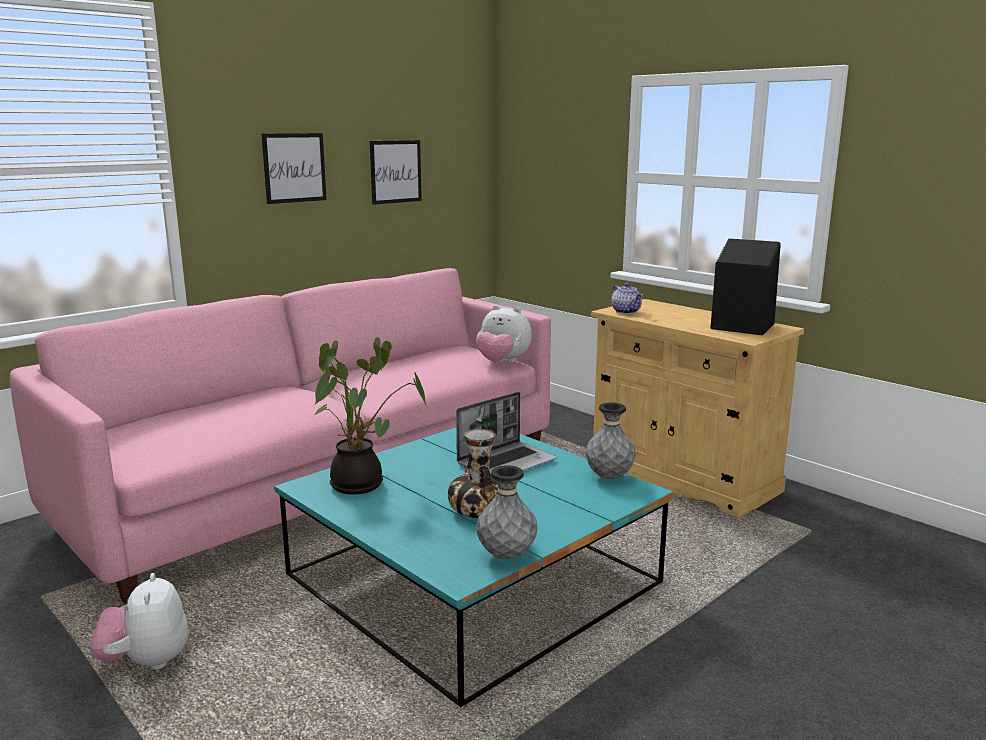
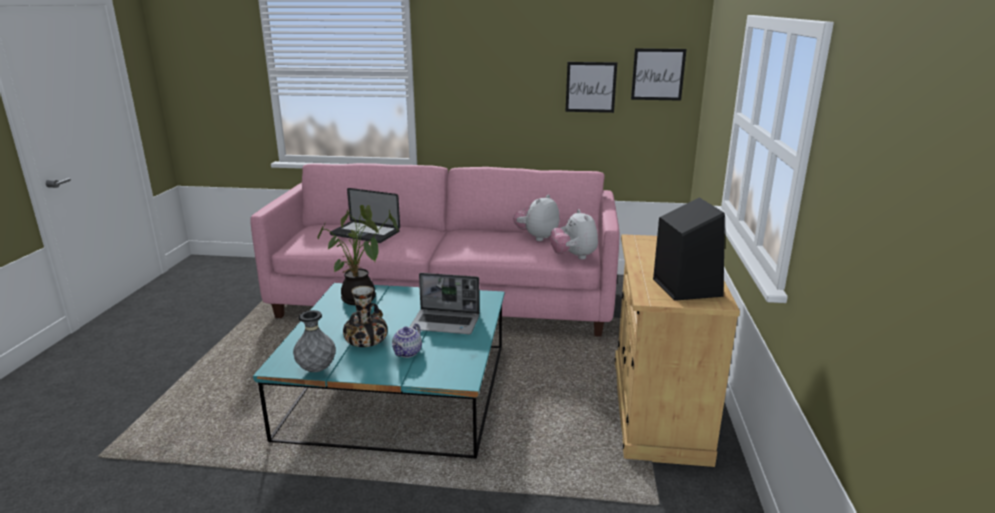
camera: 50 degrees right, 5 degrees up
plush toy [90,573,188,669] -> plush toy moved to [513,195,559,241]
picture [262,133,327,204] -> picture moved to [631,48,687,101]
grey vase [585,402,636,479] -> none
teapot [612,283,643,314] -> teapot moved to [392,323,422,358]
none -> laptop [330,188,400,243]

